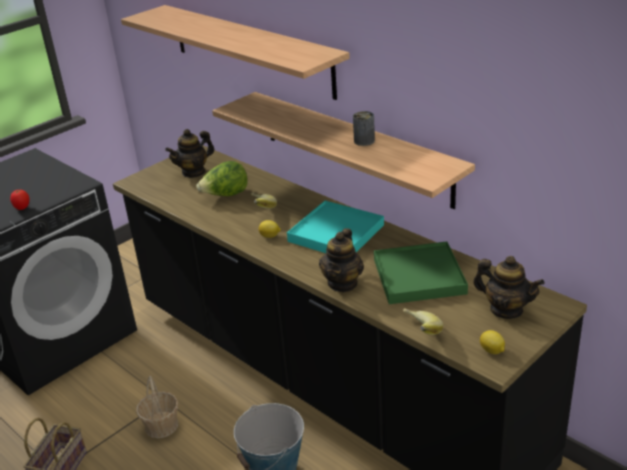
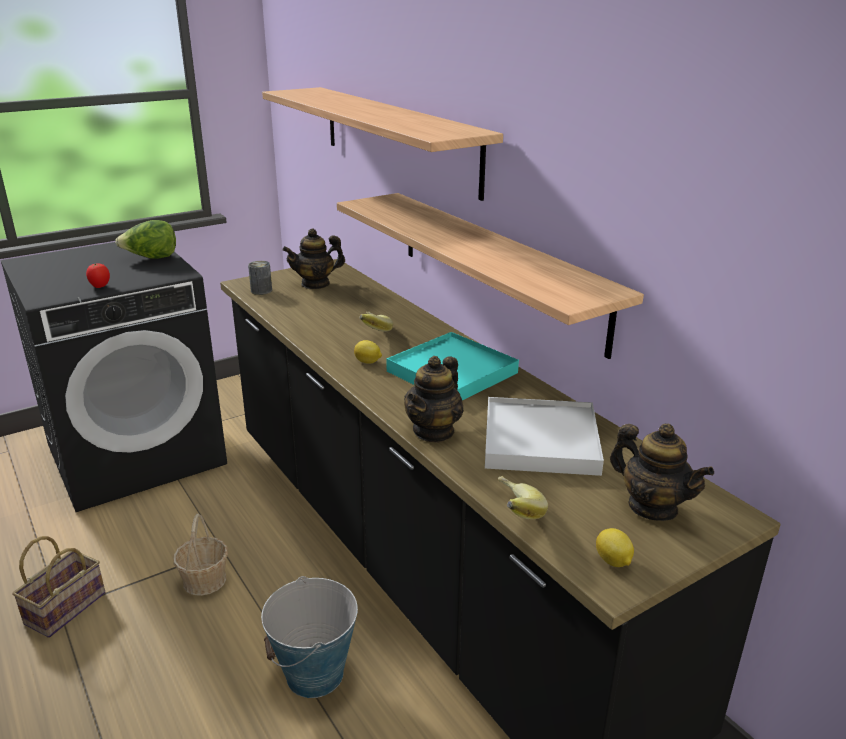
camera: 10 degrees right, 5 degrees down
lettuce [196,161,248,196] -> lettuce moved to [115,220,176,259]
can [353,111,375,146] -> can moved to [248,261,272,295]
green tray [374,241,468,304] -> white tray [485,397,604,476]

